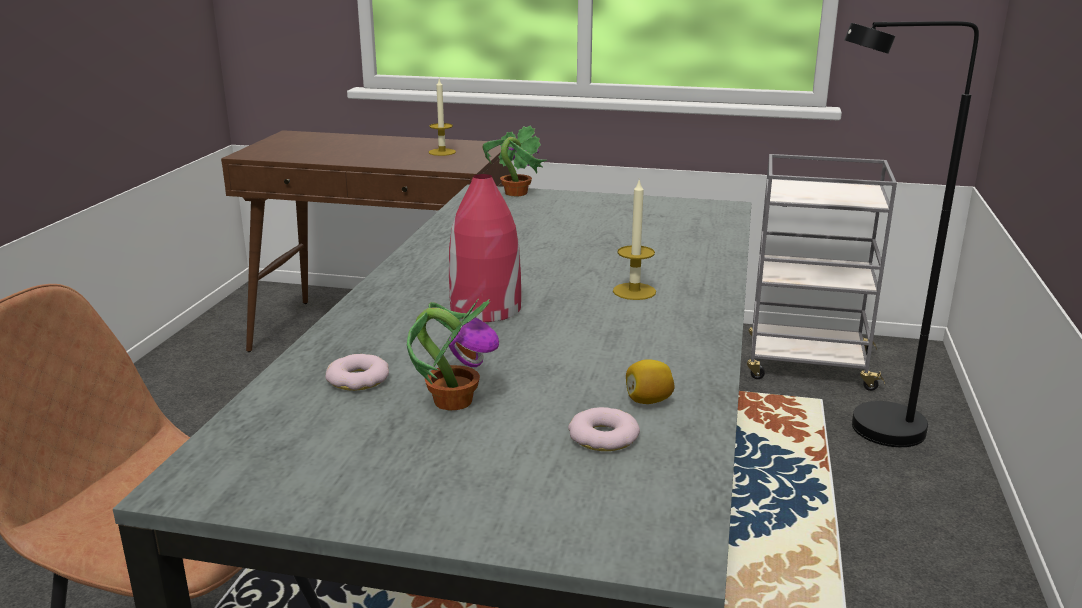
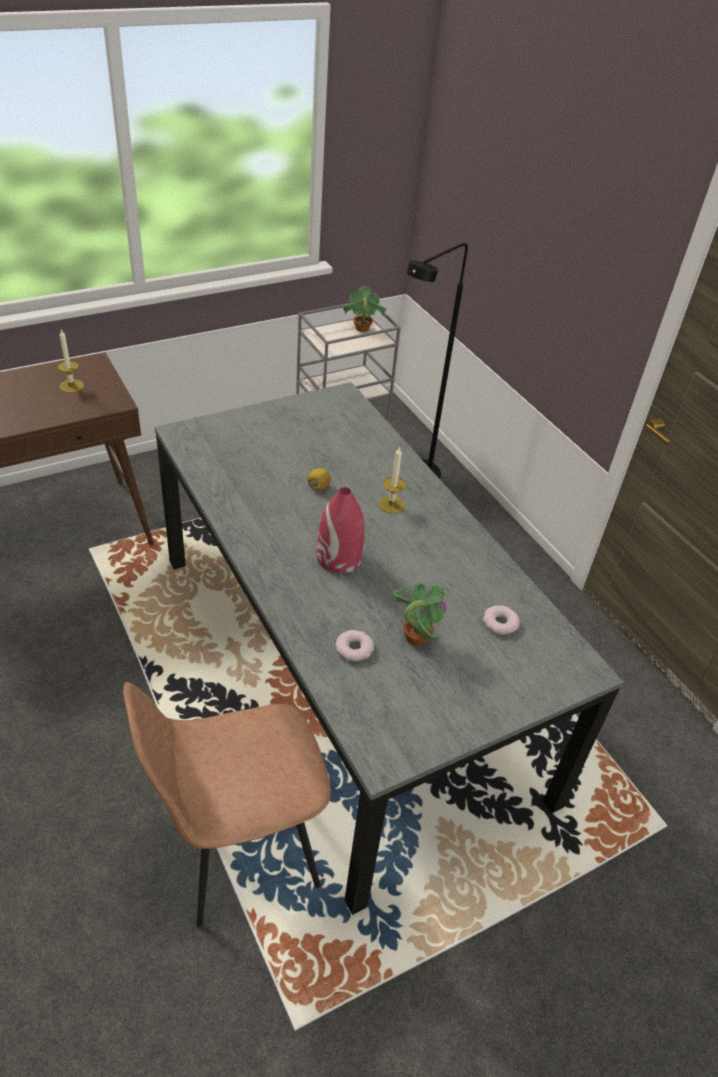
camera: 45 degrees left, 20 degrees up
potted plant [482,125,547,196] -> potted plant moved to [341,285,387,332]
lemon [626,359,675,404] -> lemon moved to [307,468,331,491]

